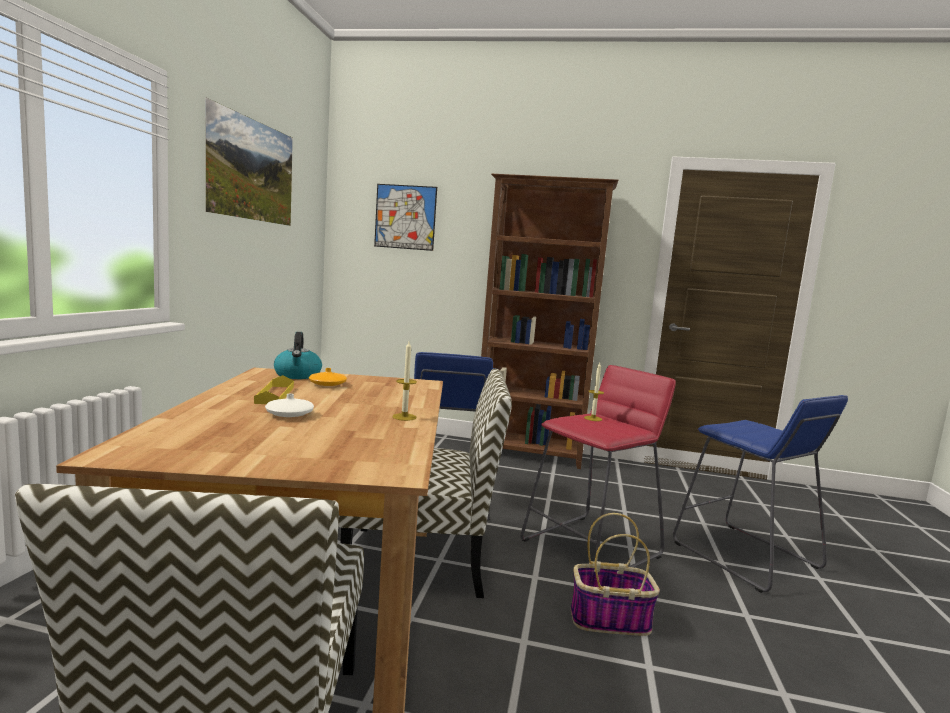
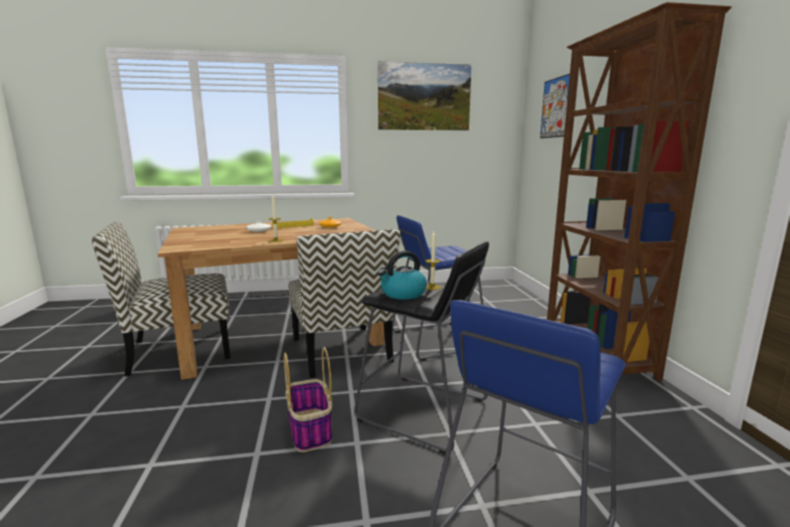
camera: 70 degrees right, 5 degrees up
kettle [274,332,322,379] -> kettle moved to [378,251,427,300]
red stool [521,365,676,568] -> black stool [354,241,489,454]

